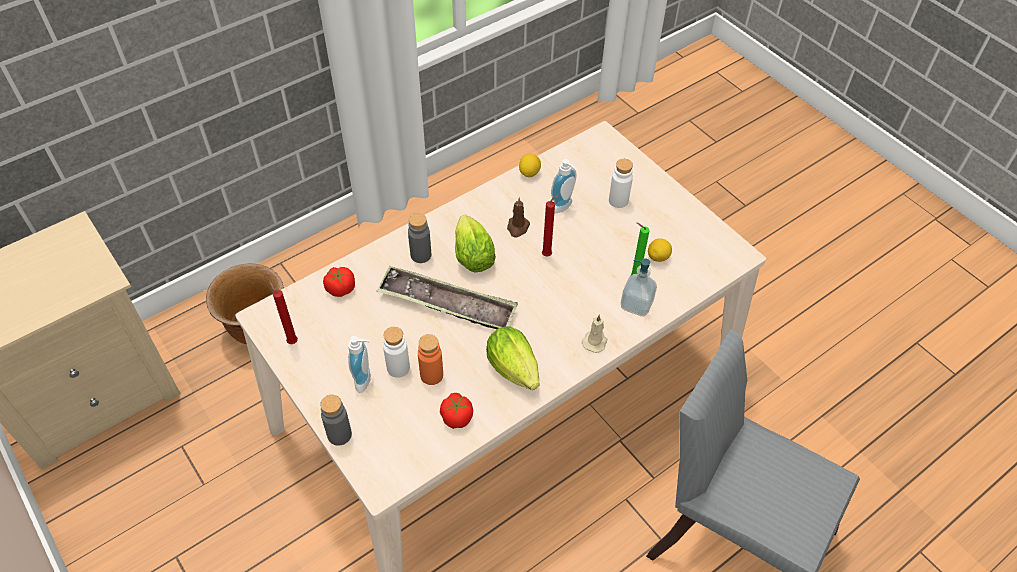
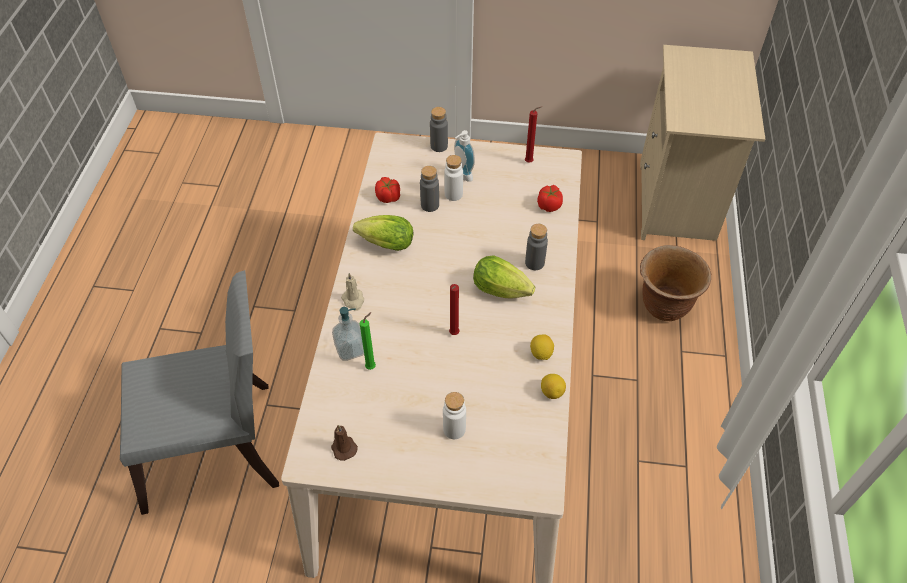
camera: 135 degrees right, 0 degrees up
tray [376,266,518,329] -> none
orange bottle [418,334,443,385] -> grey bottle [420,166,439,212]
brown candle [507,197,530,238] -> brown candle moved to [331,425,358,461]
soap dispenser [551,159,576,213] -> none
lemon [648,238,672,262] -> lemon moved to [530,334,554,360]

